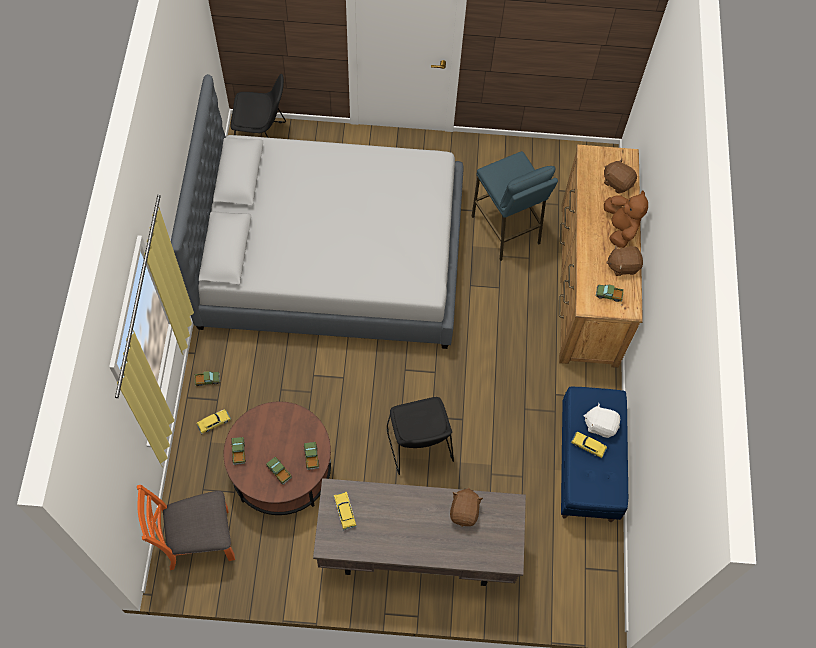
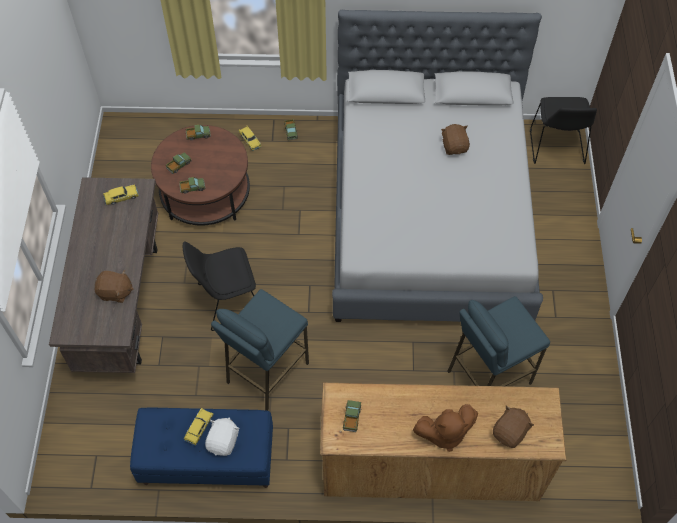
camera: 90 degrees right, 5 degrees down
orange chair [137,484,235,570] -> none
brown plush toy [606,245,643,276] -> brown plush toy moved to [441,124,470,155]
none -> blue stool [211,289,309,411]

